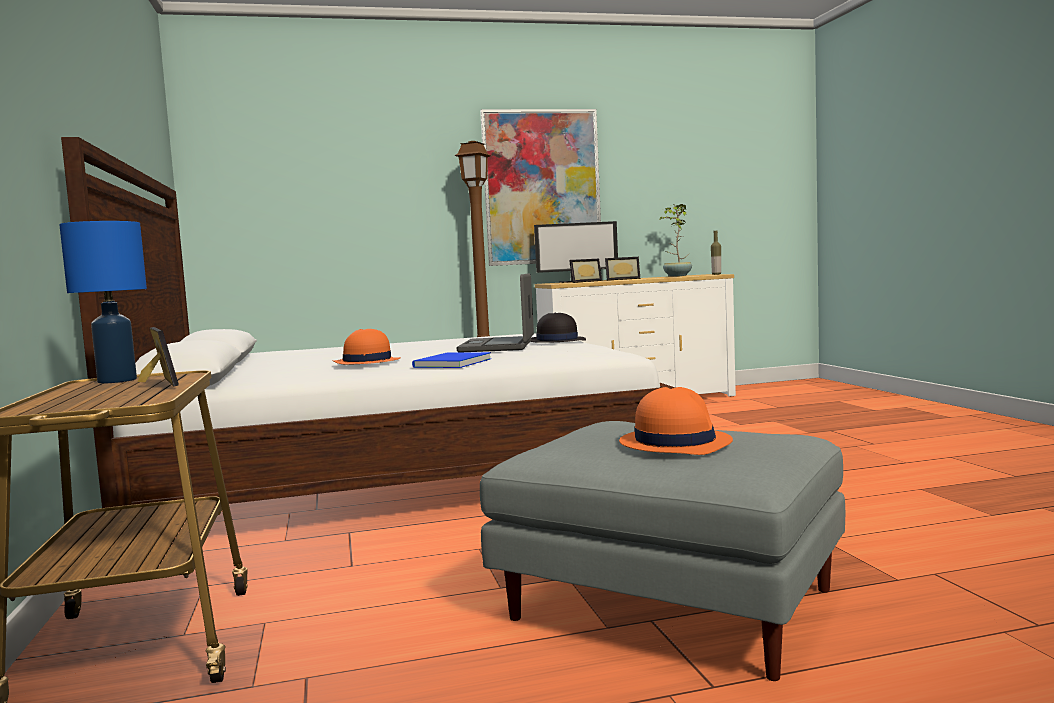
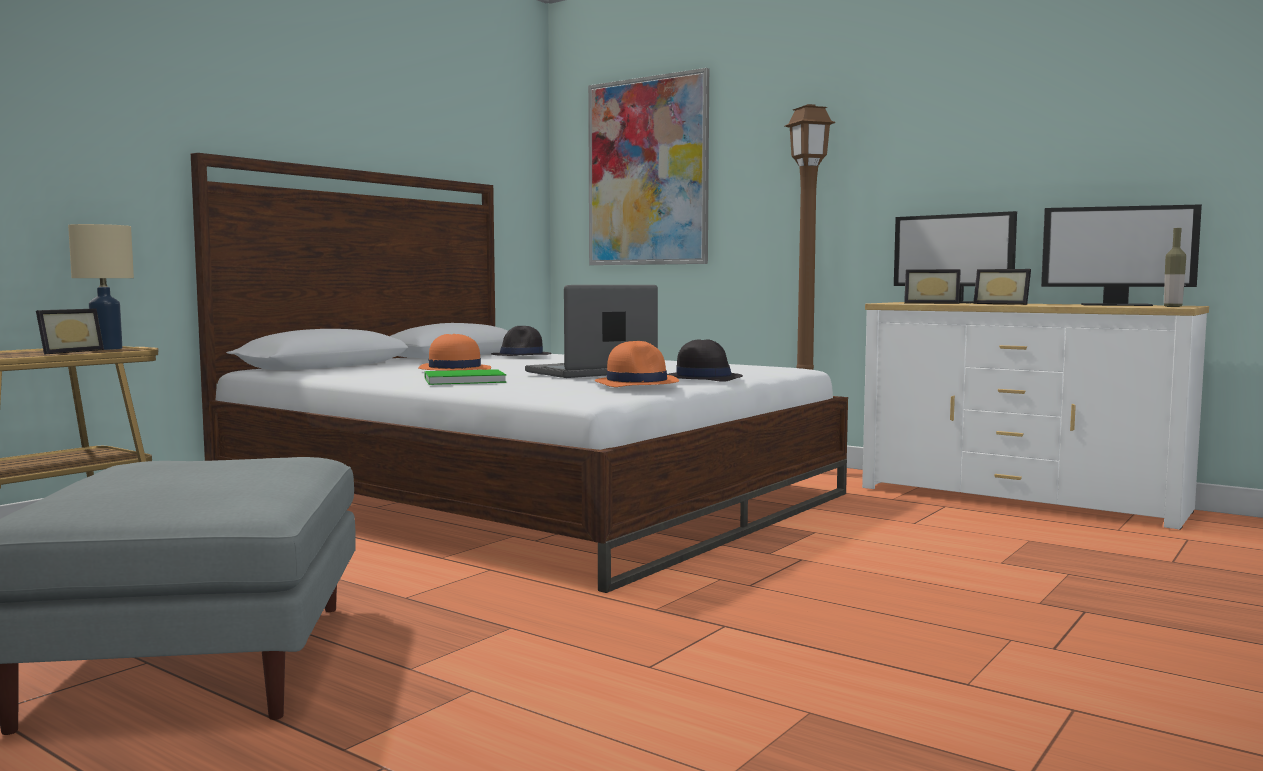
camera: 50 degrees right, 0 degrees up
blue table lamp [59,221,147,383] -> beige table lamp [68,224,134,350]
blue book [412,352,491,368] -> green book [425,369,507,385]
picture [480,109,601,266] -> picture moved to [588,68,709,265]
orange hat [619,387,733,455] -> orange hat moved to [595,341,679,387]
potted plant [660,204,692,277] -> monitor [1041,204,1202,306]
none -> black hat [491,326,551,356]

